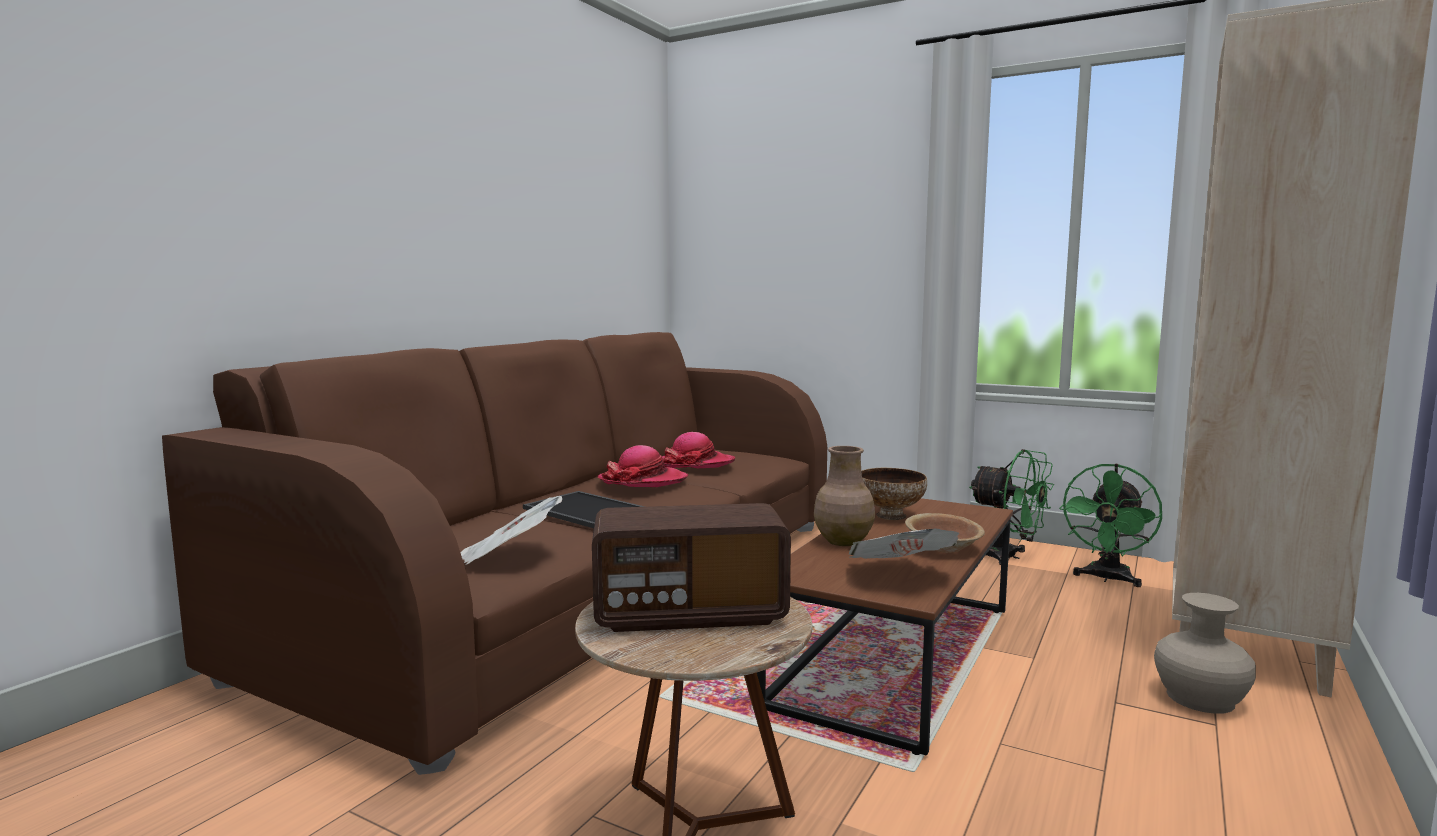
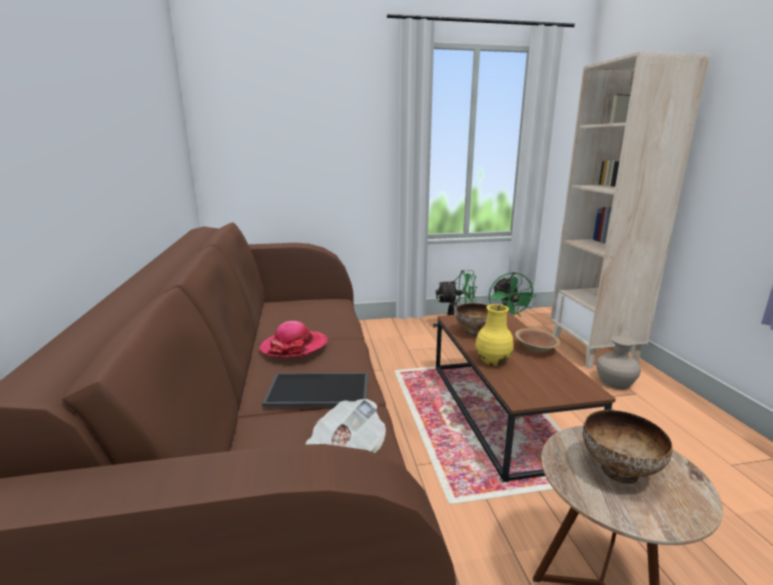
camera: 40 degrees left, 10 degrees up
radio [592,503,791,632] -> bowl [583,410,673,484]
hat [662,432,735,468] -> none
brown vase [814,446,875,546] -> yellow vase [475,304,514,366]
newspaper [849,529,959,559] -> none

